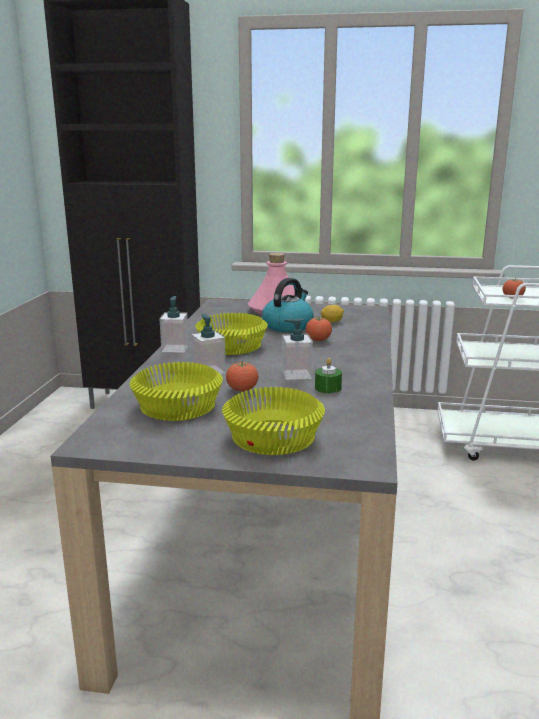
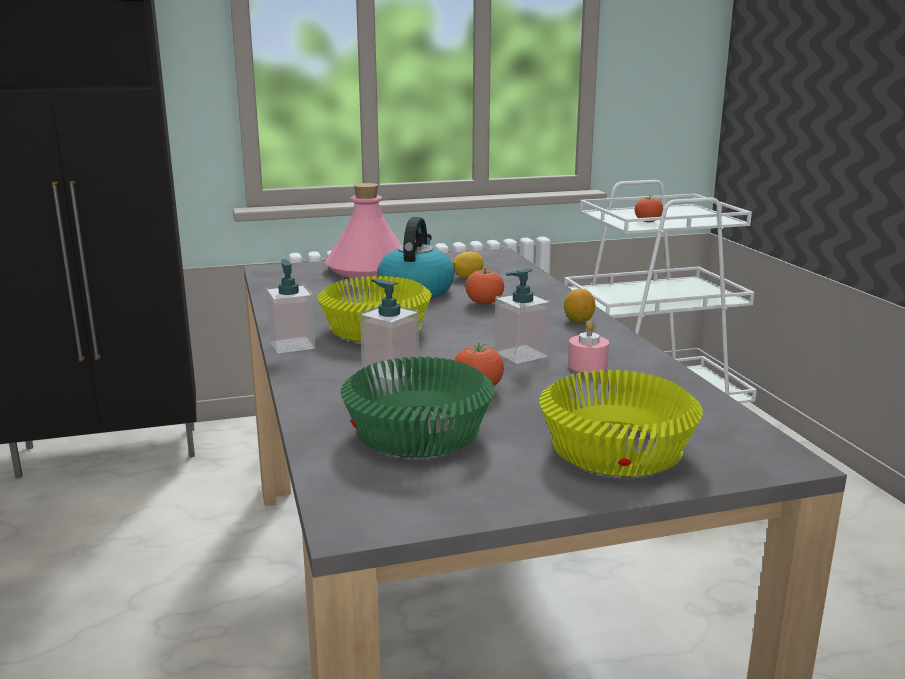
camera: 25 degrees left, 0 degrees up
yellow bowl [130,362,223,421] -> green bowl [340,357,495,457]
green candle [315,358,342,393] -> pink candle [568,321,609,373]
none -> lemon [564,289,595,322]

